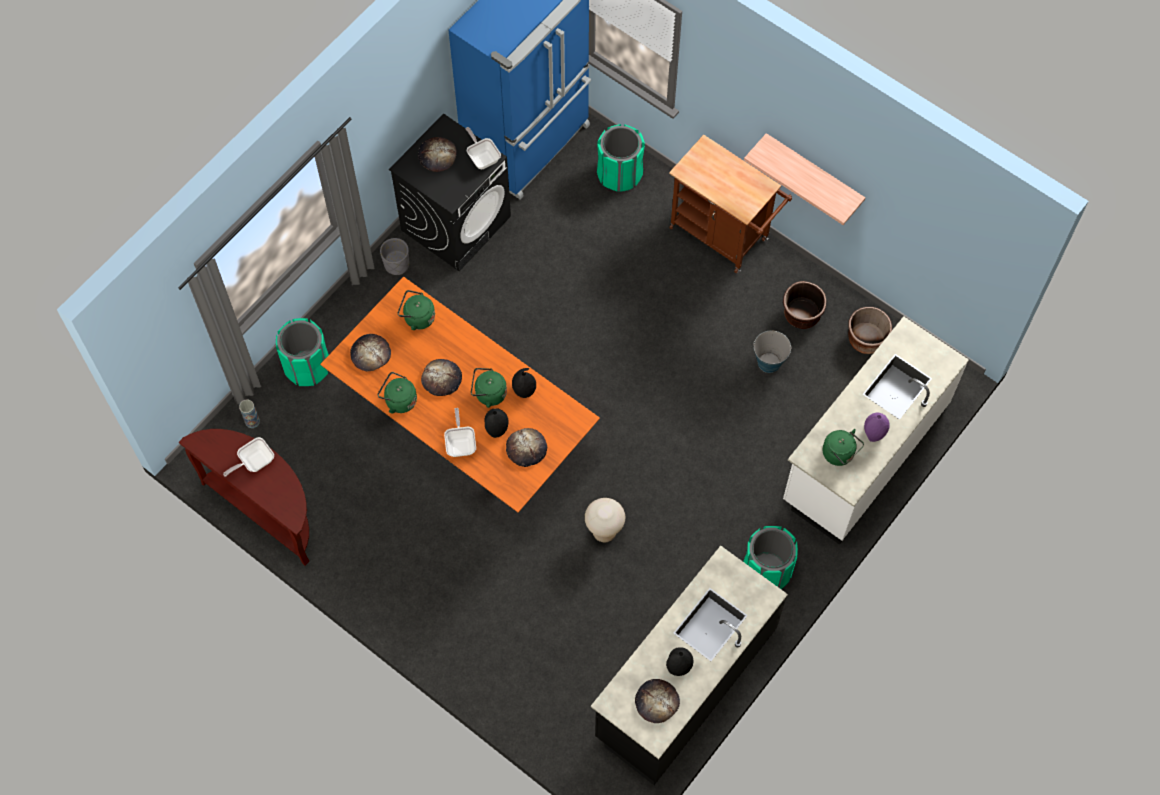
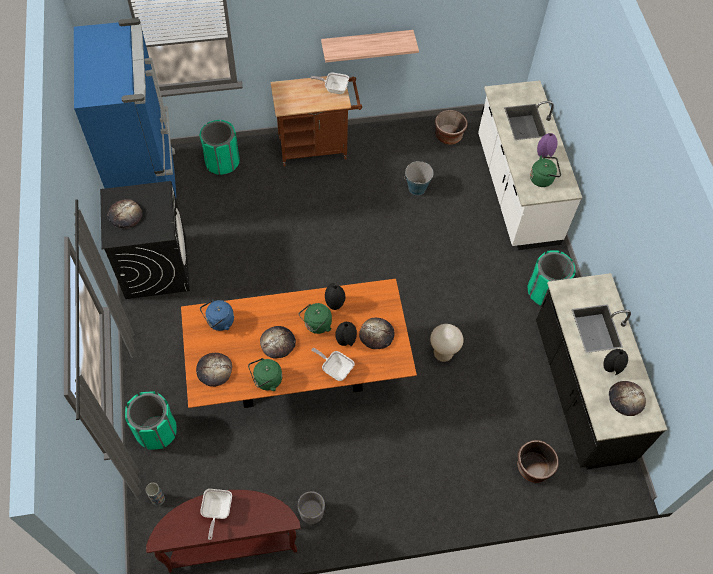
camera: 50 degrees left, 5 degrees down
grey planter [380,238,409,275] -> grey planter moved to [297,491,325,524]
green kettle [398,290,435,330] -> blue kettle [200,300,234,331]
frying pan [465,127,501,169] -> frying pan moved to [310,72,349,94]
brown planter [783,281,826,329] -> brown planter moved to [517,440,559,483]

